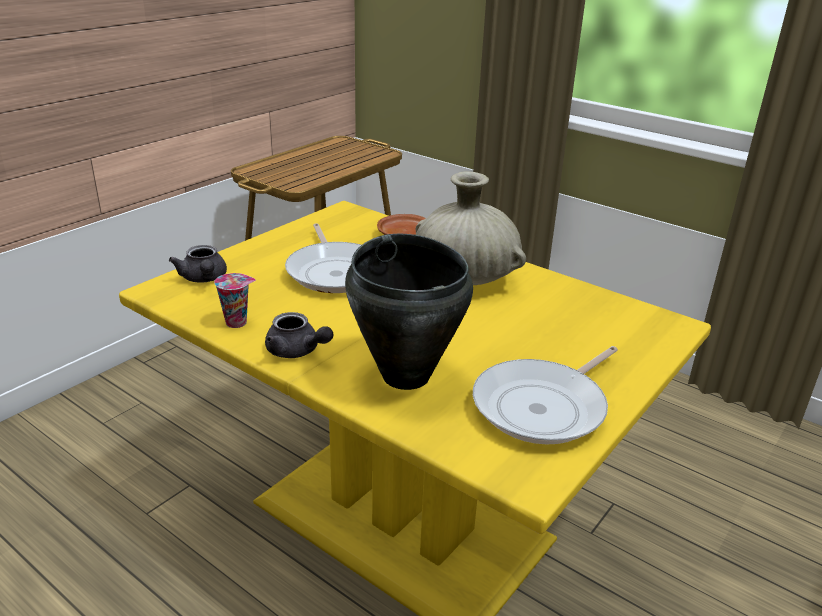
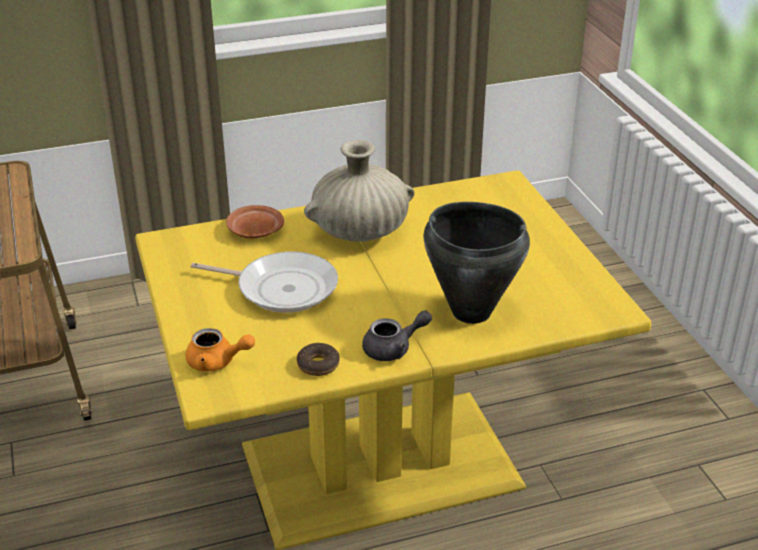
camera: 55 degrees left, 5 degrees up
grey teapot [169,245,227,282] -> orange teapot [186,328,255,372]
cup [214,273,256,328] -> donut [297,343,340,376]
frying pan [473,346,618,445] -> none

